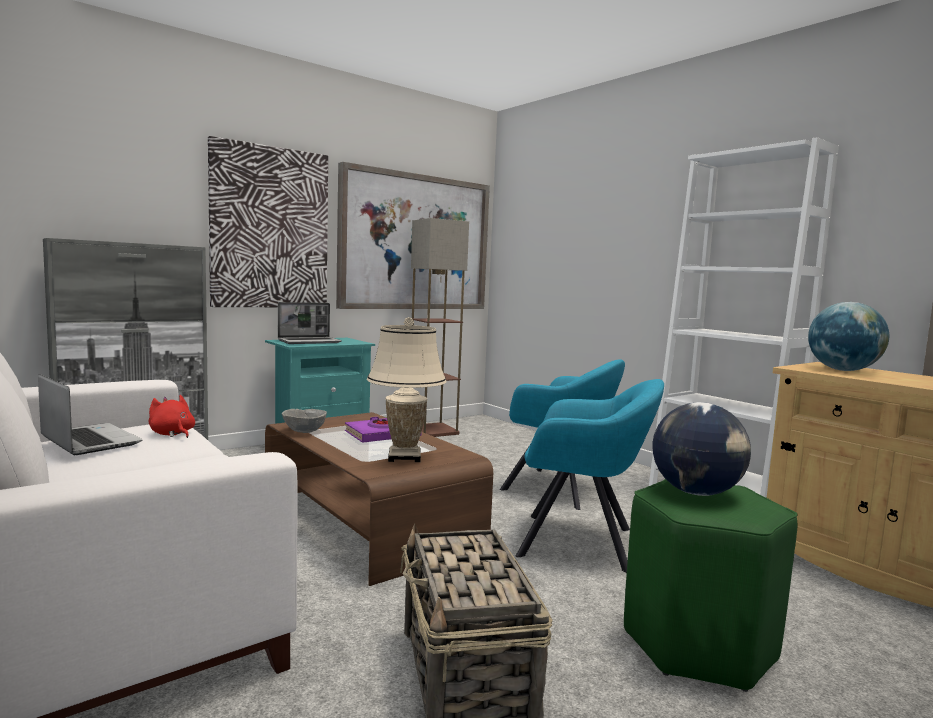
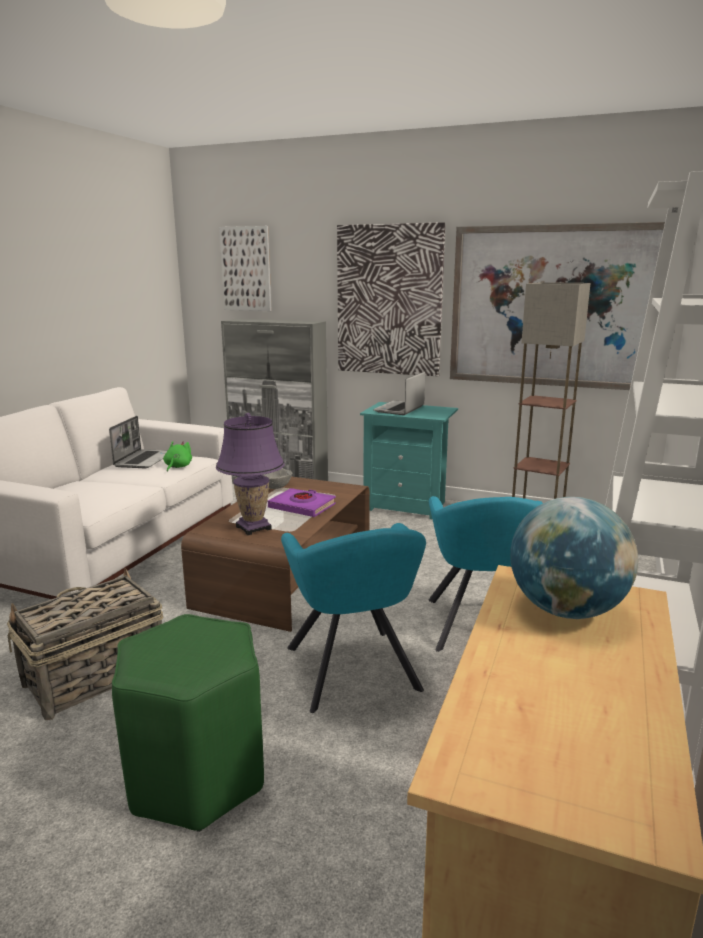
camera: 60 degrees right, 10 degrees up
red plush toy [149,395,195,438] -> green plush toy [163,441,192,472]
laptop [278,302,342,344] -> laptop turned 90 degrees clockwise [373,371,425,415]
beige table lamp [367,317,447,462] -> purple table lamp [216,413,285,535]
globe [652,402,751,496] -> none
none -> picture [219,226,272,311]

